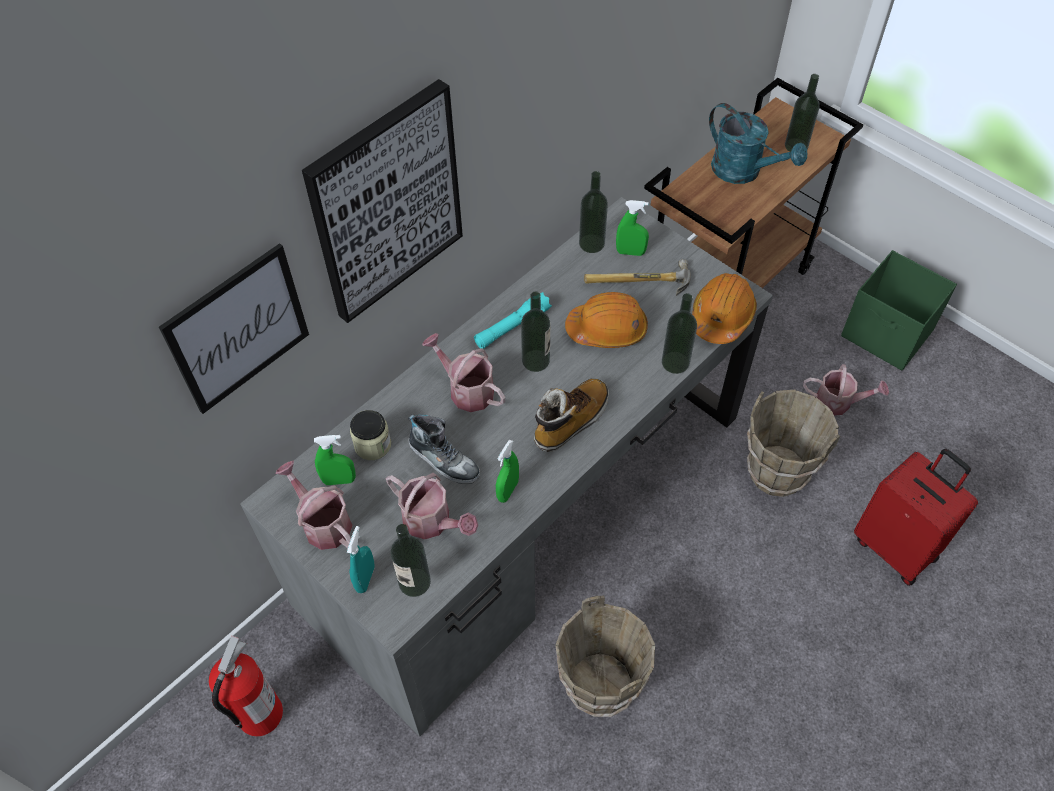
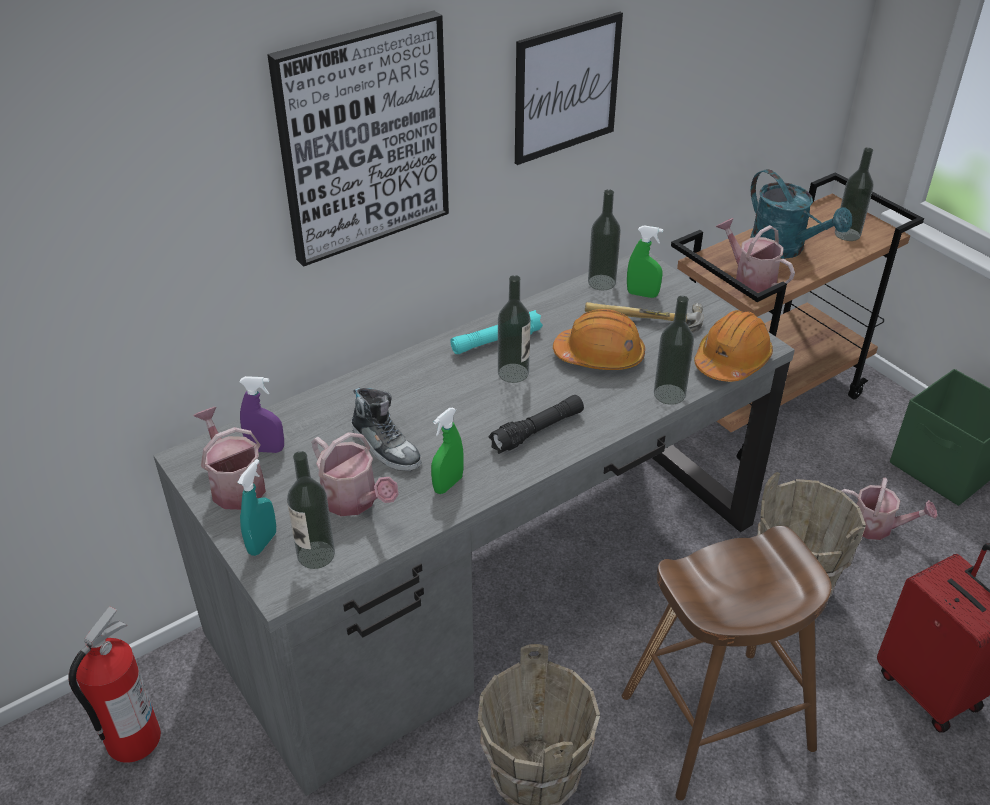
camera: 10 degrees right, 15 degrees down
picture [159,243,309,414] -> picture moved to [515,12,623,165]
green spray bottle [314,435,356,485] -> purple spray bottle [240,376,284,453]
jar [350,410,391,460] -> none
watering can [422,333,505,412] -> watering can moved to [716,218,795,293]
boot [534,379,609,452] -> black flashlight [488,395,584,454]
none -> brown stool [622,526,832,800]

